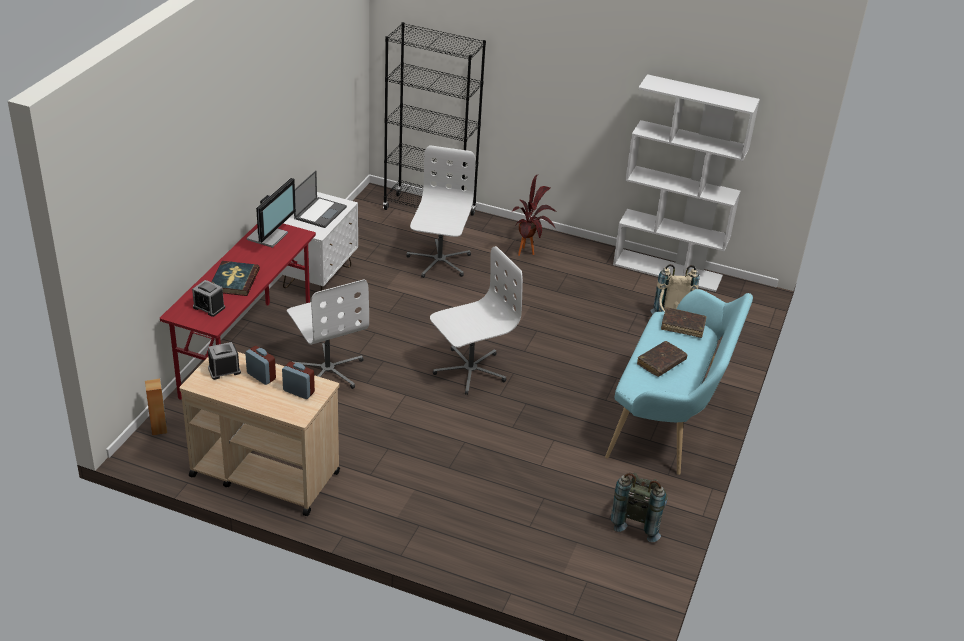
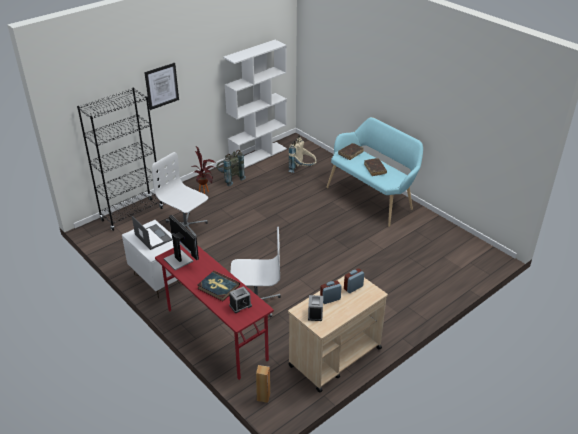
camera: 60 degrees left, 0 degrees up
white office chair [430,246,523,395] -> none
grey backpack [611,473,668,542] -> grey backpack moved to [217,150,246,186]
none -> picture [144,63,179,110]

